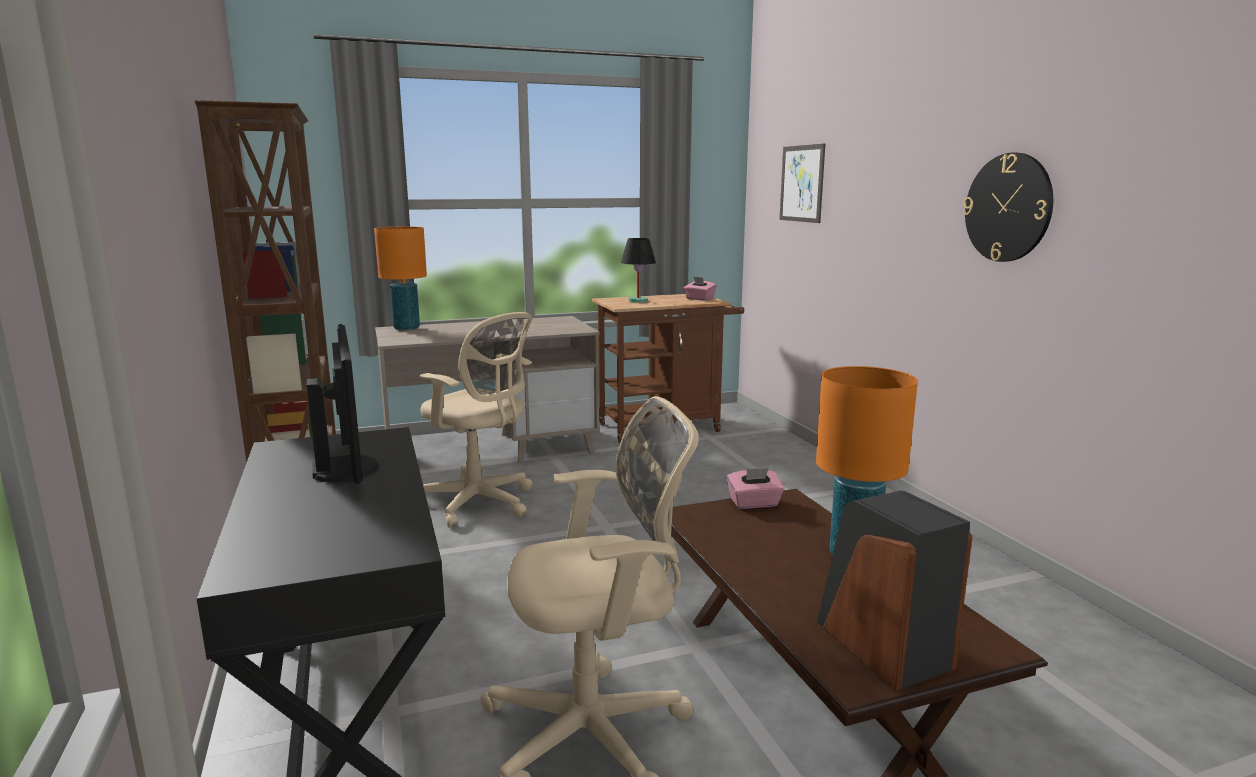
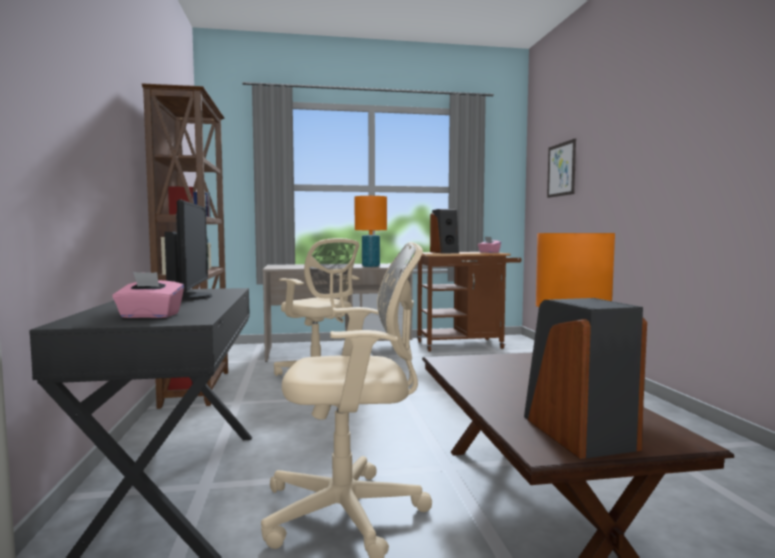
camera: 10 degrees right, 10 degrees down
orange table lamp [374,226,427,330] -> orange table lamp moved to [354,196,387,267]
black table lamp [621,238,656,303] -> speaker [430,209,459,253]
pink tissue box [727,468,784,509] -> pink tissue box moved to [112,272,184,318]
wall clock [963,153,1053,262] -> none

